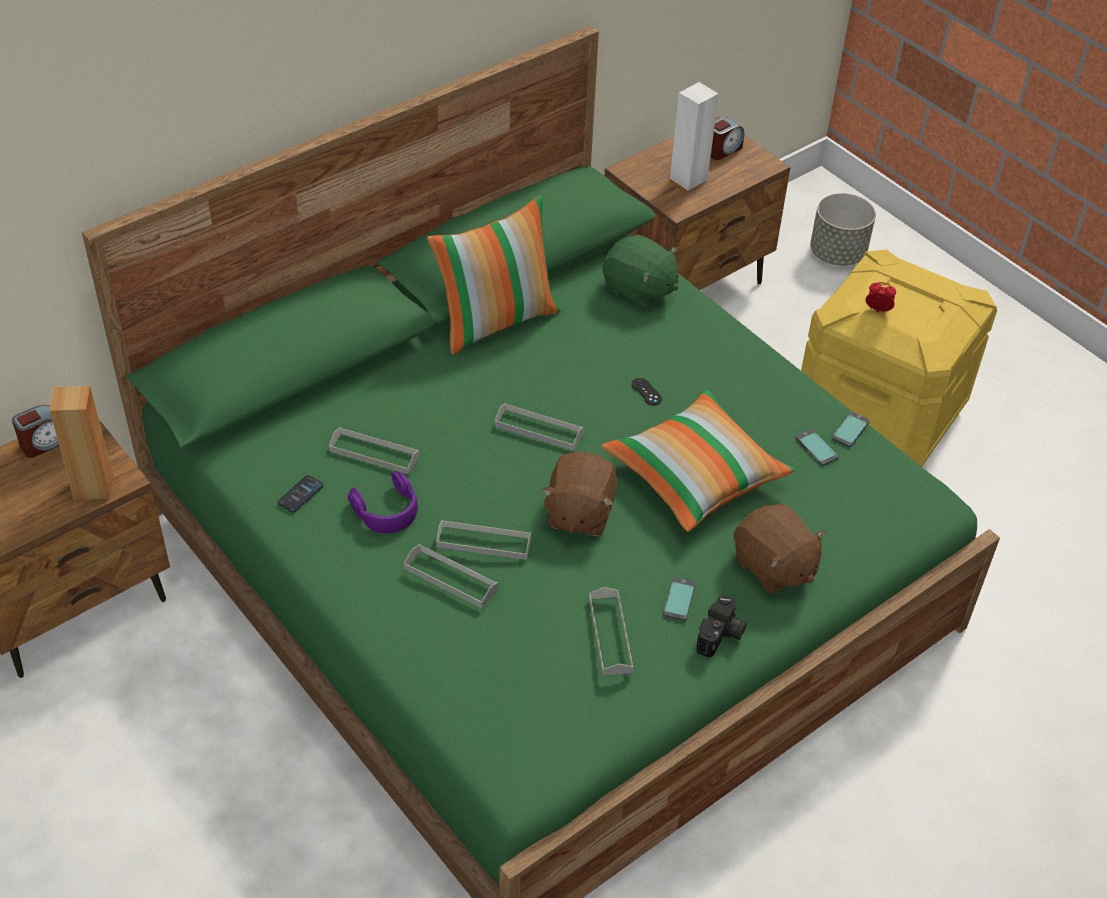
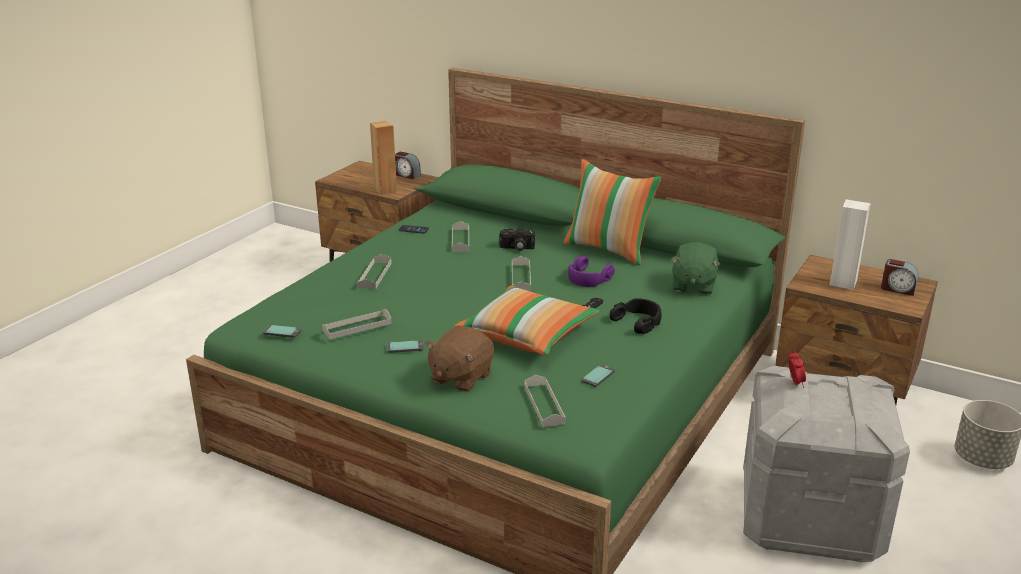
camera: 70 degrees right, 20 degrees down
purple headphones [348,471,418,533] -> purple headphones moved to [568,256,615,287]
grey tray [436,520,531,560] -> grey tray moved to [524,375,566,427]
brown plush toy [541,452,617,536] -> none
camera [696,594,747,658] -> camera moved to [499,227,535,251]
yellow storage box [801,249,997,467] -> grey storage box [743,366,910,563]
phone [832,412,870,448] -> phone moved to [263,325,302,338]
none -> black headphones [610,298,661,334]

